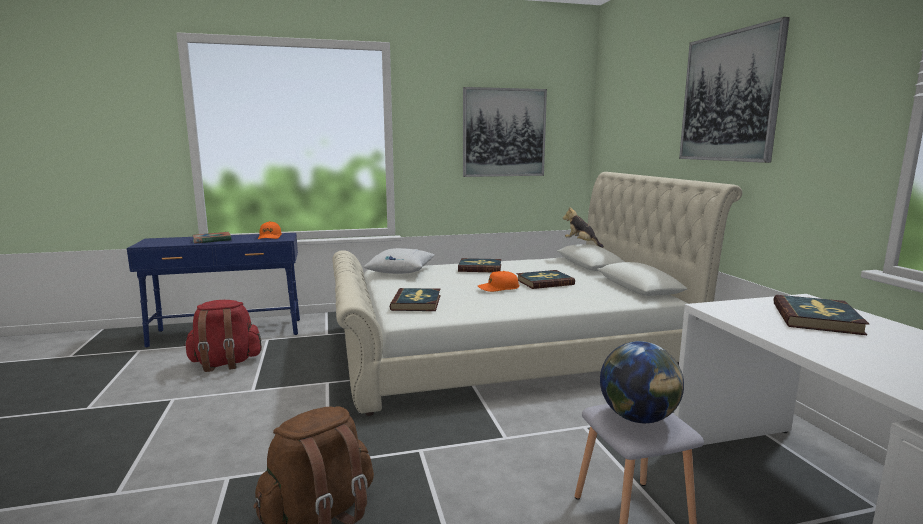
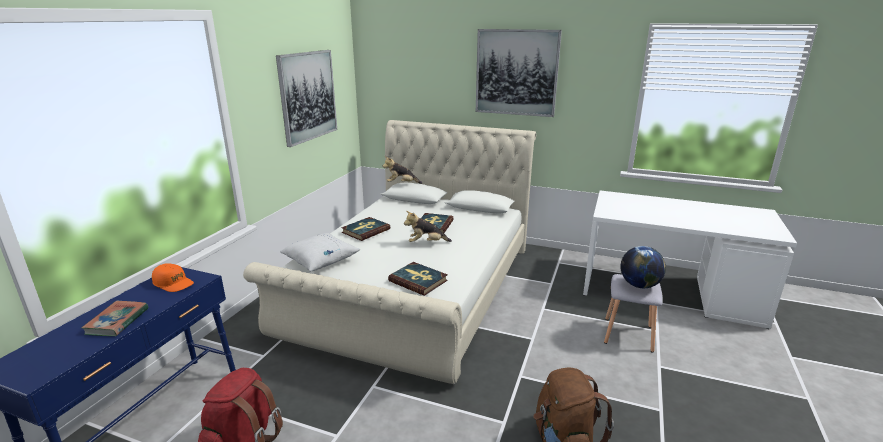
camera: 55 degrees left, 10 degrees up
orange cap [478,271,519,292] -> plush toy [404,211,452,242]
book [773,295,869,335] -> none

